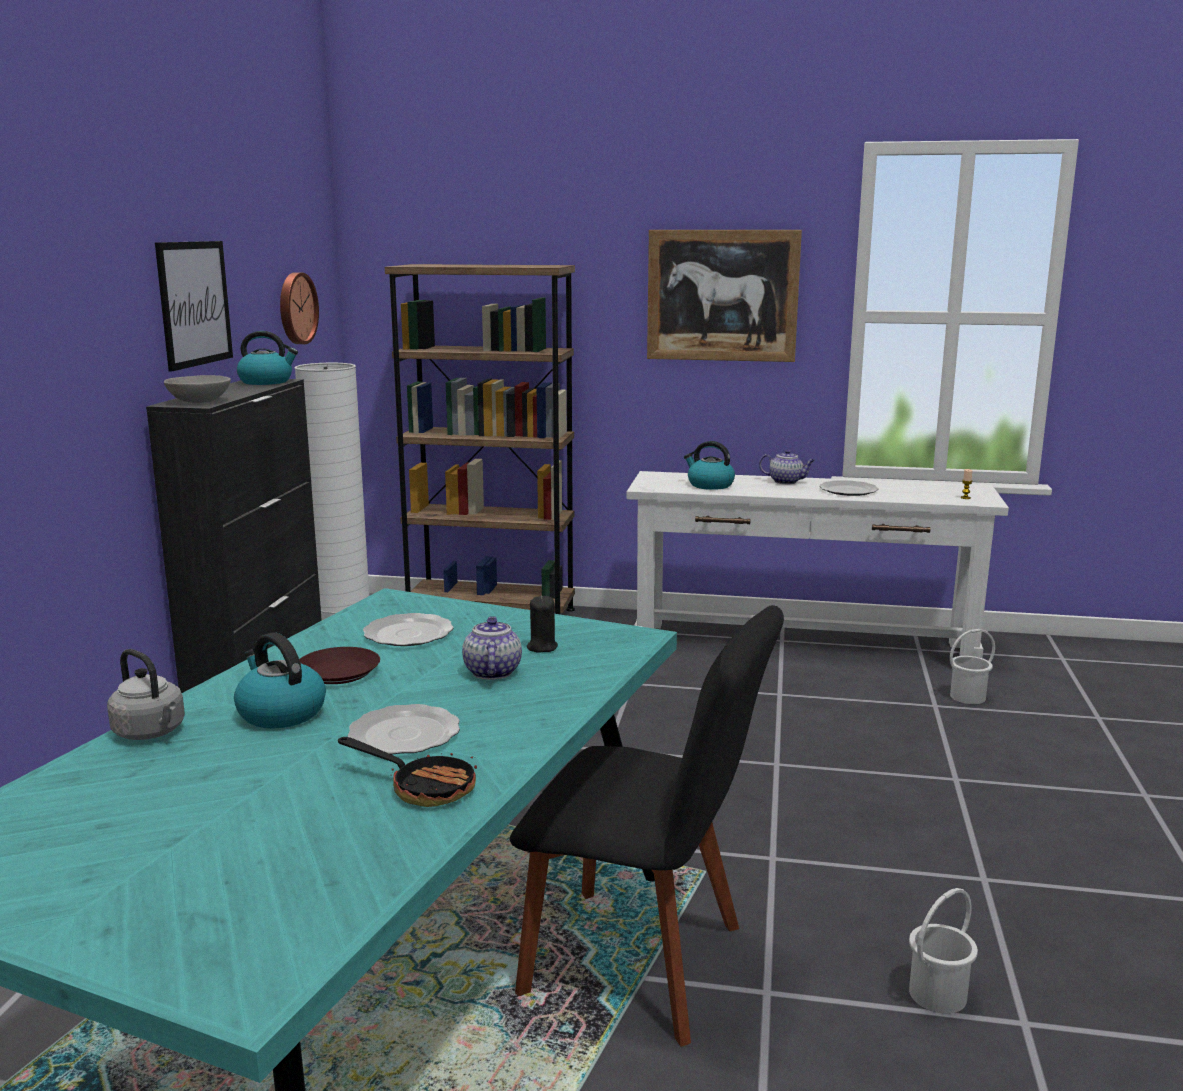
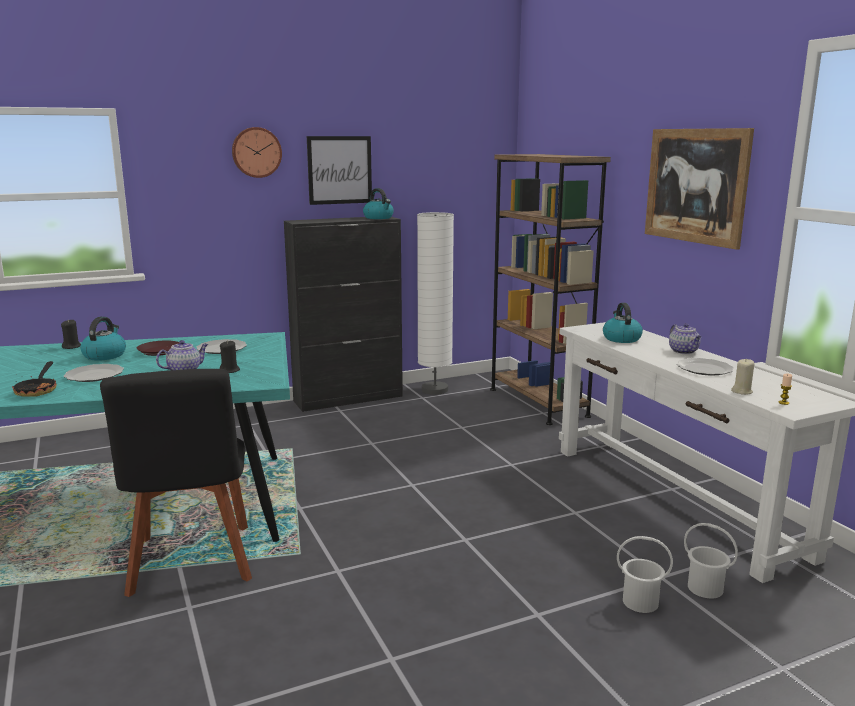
camera: 55 degrees right, 0 degrees up
grey kettle [107,649,185,740] -> black candle [61,320,81,349]
grey bowl [164,375,231,403] -> none
wall clock [280,272,319,344] -> wall clock moved to [232,127,282,178]
white bucket [909,888,978,1014] -> white bucket moved to [617,536,673,613]
none -> beige candle [731,359,755,395]

